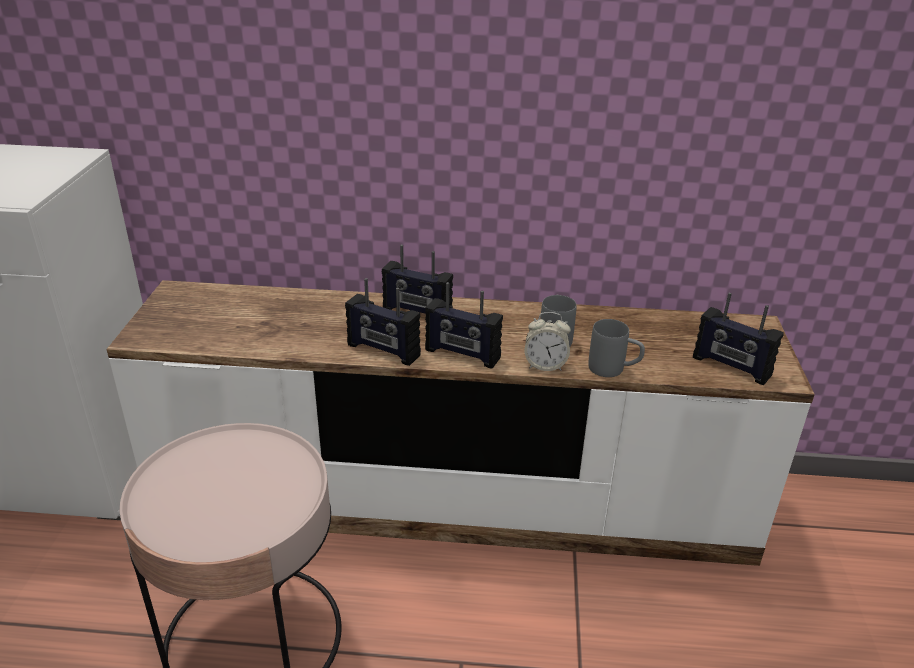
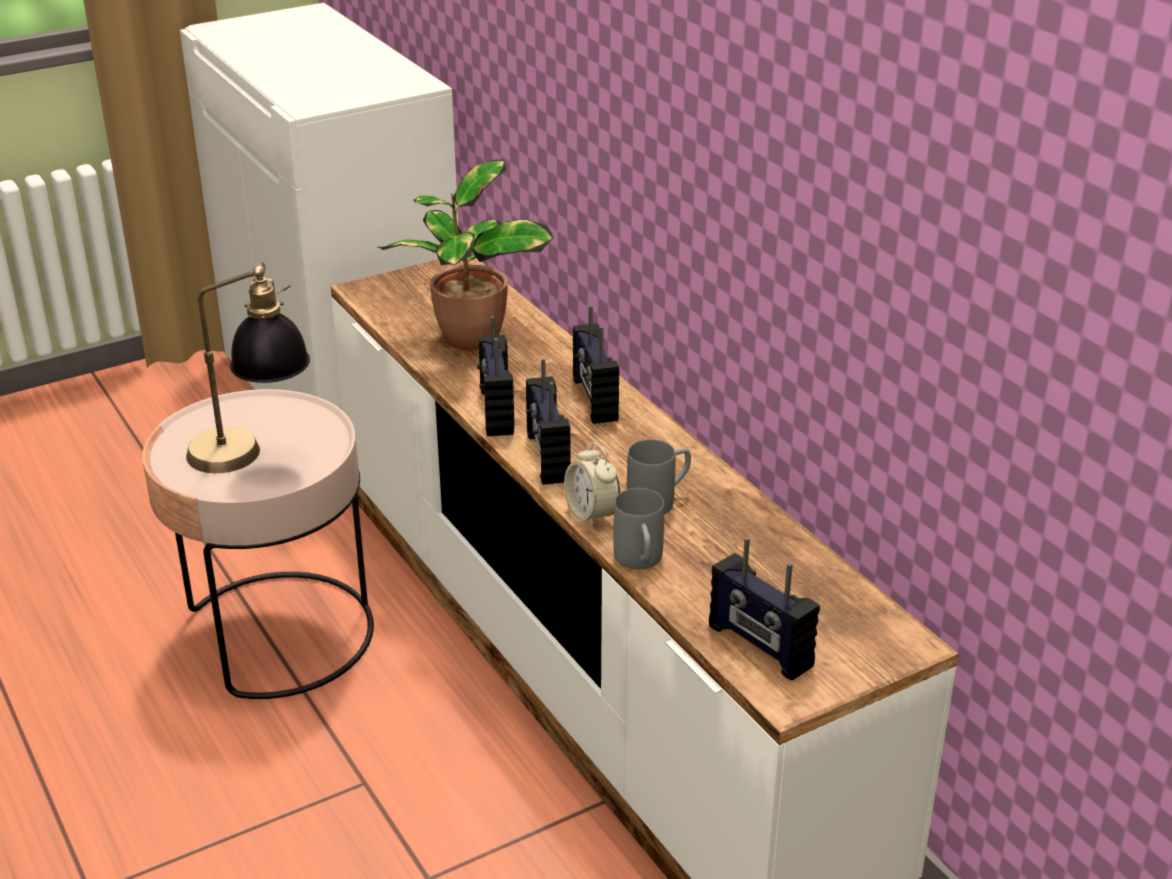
camera: 55 degrees right, 0 degrees up
radio [693,293,784,385] -> radio turned 45 degrees counterclockwise [709,537,820,681]
none -> table lamp [186,262,310,473]
none -> potted plant [377,159,553,350]

